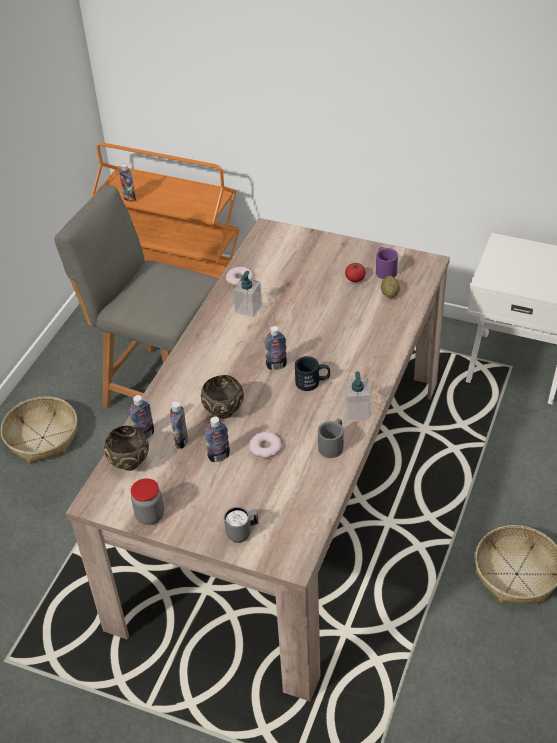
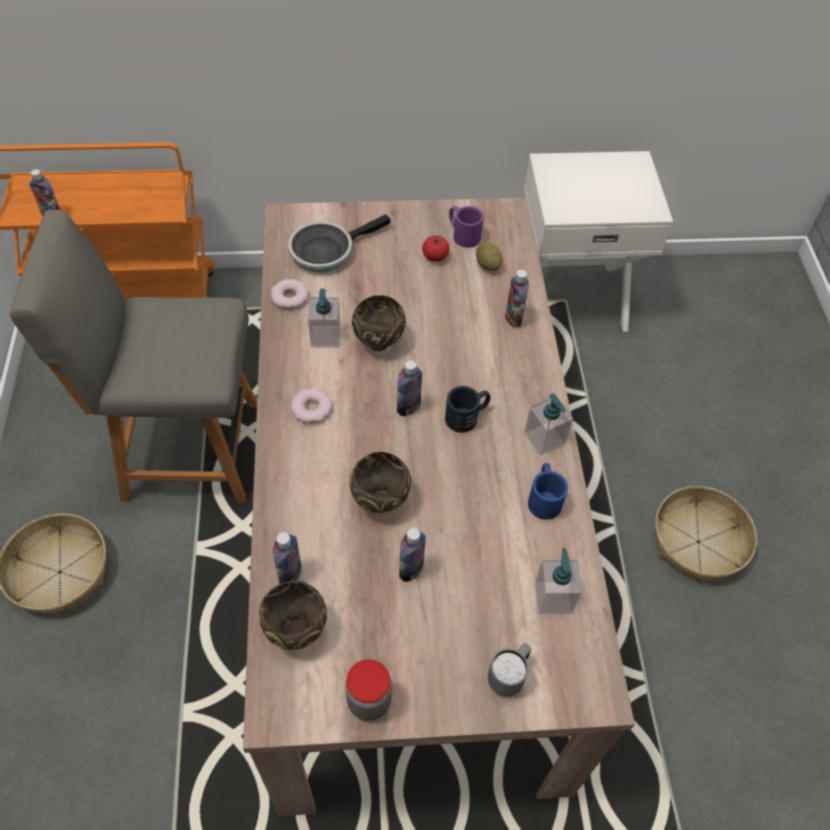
camera: 30 degrees left, 10 degrees up
bottle [170,401,188,449] -> bottle moved to [505,270,529,328]
donut [250,432,282,458] -> donut moved to [290,388,333,423]
grey mug [318,419,343,458] -> blue mug [528,463,568,520]
none -> frying pan [288,214,391,272]
none -> brown bowl [352,295,406,351]
none -> soap dispenser [535,548,582,614]

